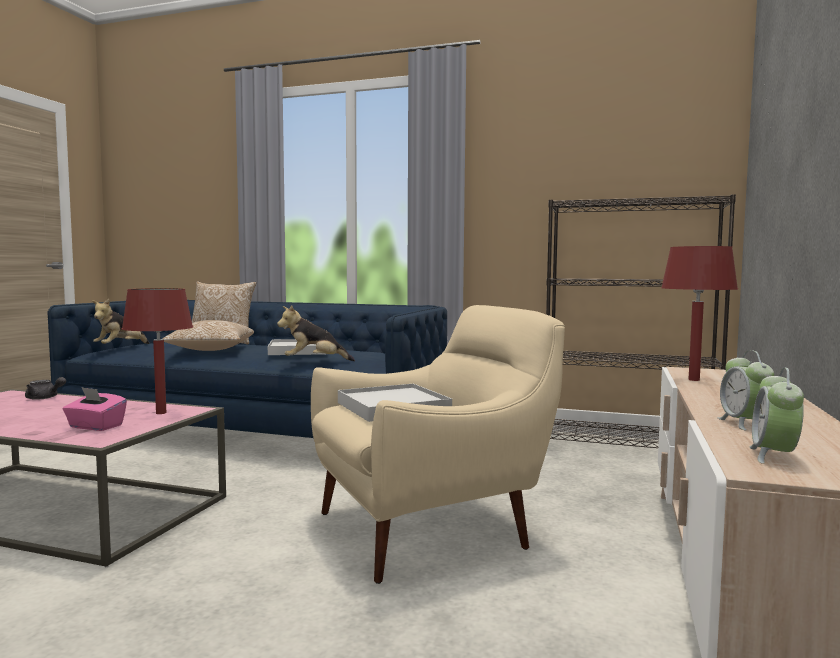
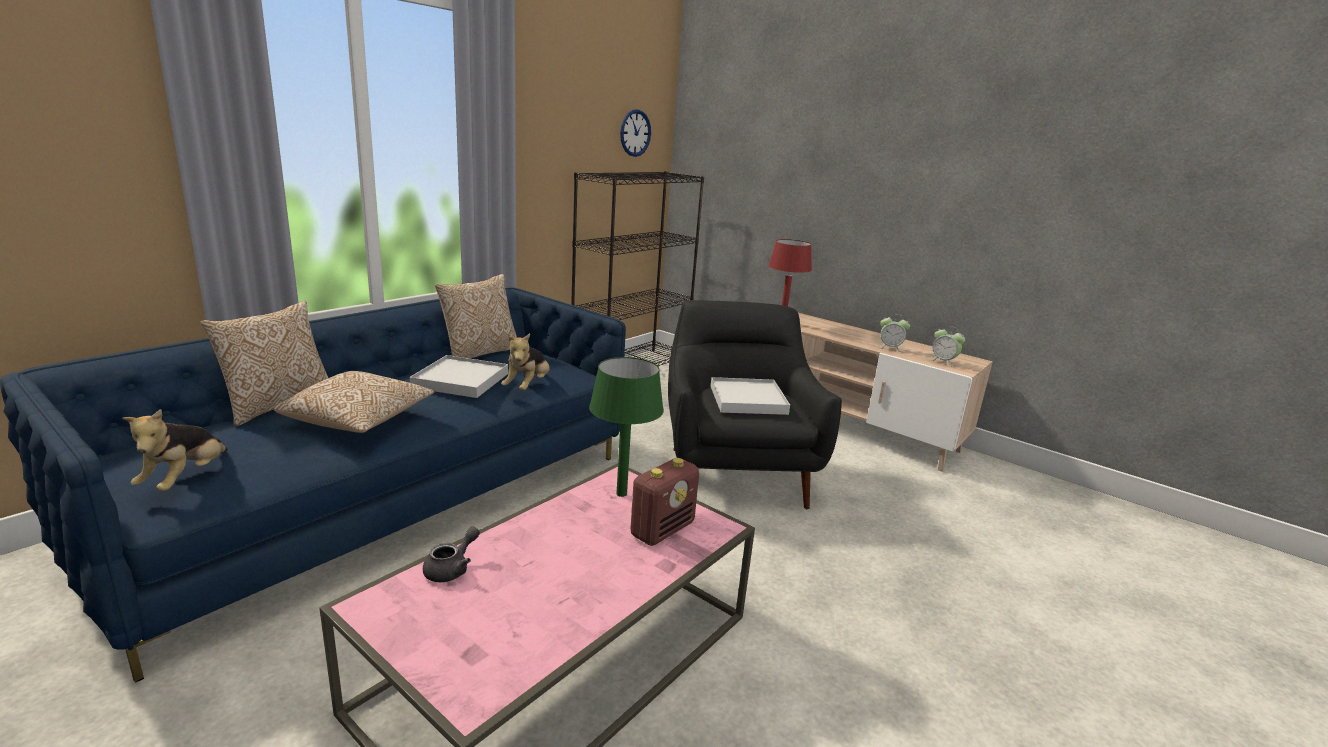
camera: 70 degrees left, 15 degrees up
pink tissue box [63,387,127,431] -> radio [631,458,699,546]
plush toy [92,299,149,344] -> plush toy turned 45 degrees clockwise [122,409,227,491]
red table lamp [122,288,193,414] -> green table lamp [589,357,664,497]
beige armchair [311,305,565,584] -> black armchair [668,300,842,509]
none -> pillow [435,274,517,359]
none -> wall clock [620,109,651,157]

